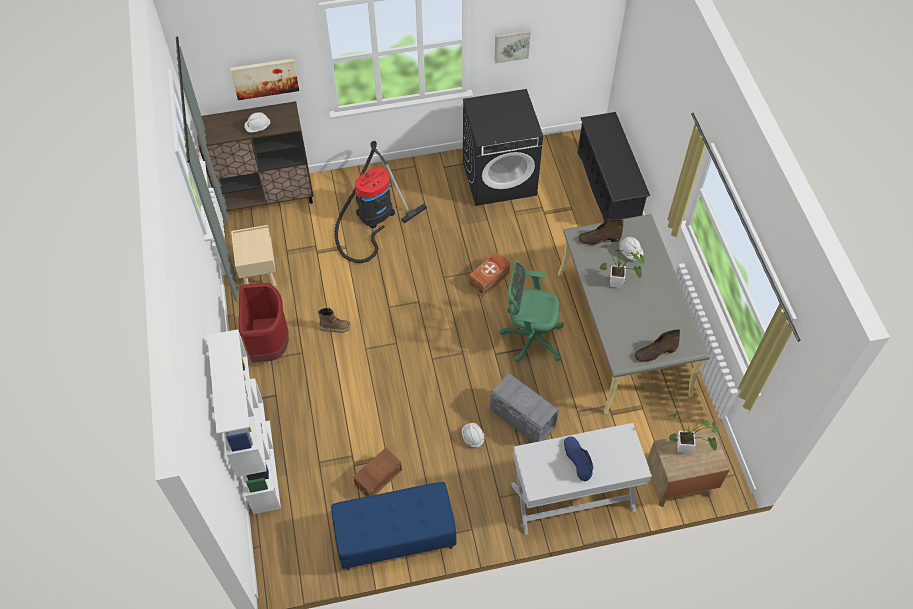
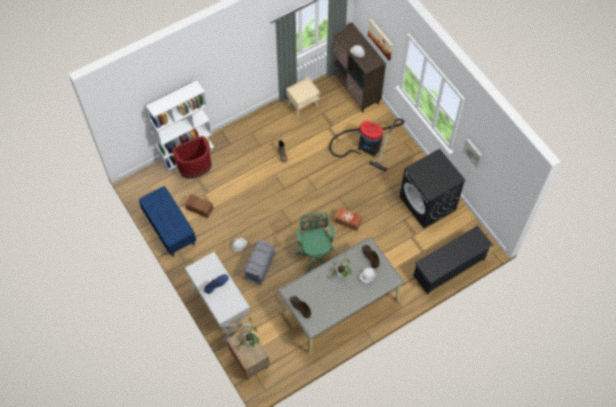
camera: 70 degrees right, 5 degrees up
red trash can [239,283,289,363] -> red trash can moved to [172,136,212,179]

